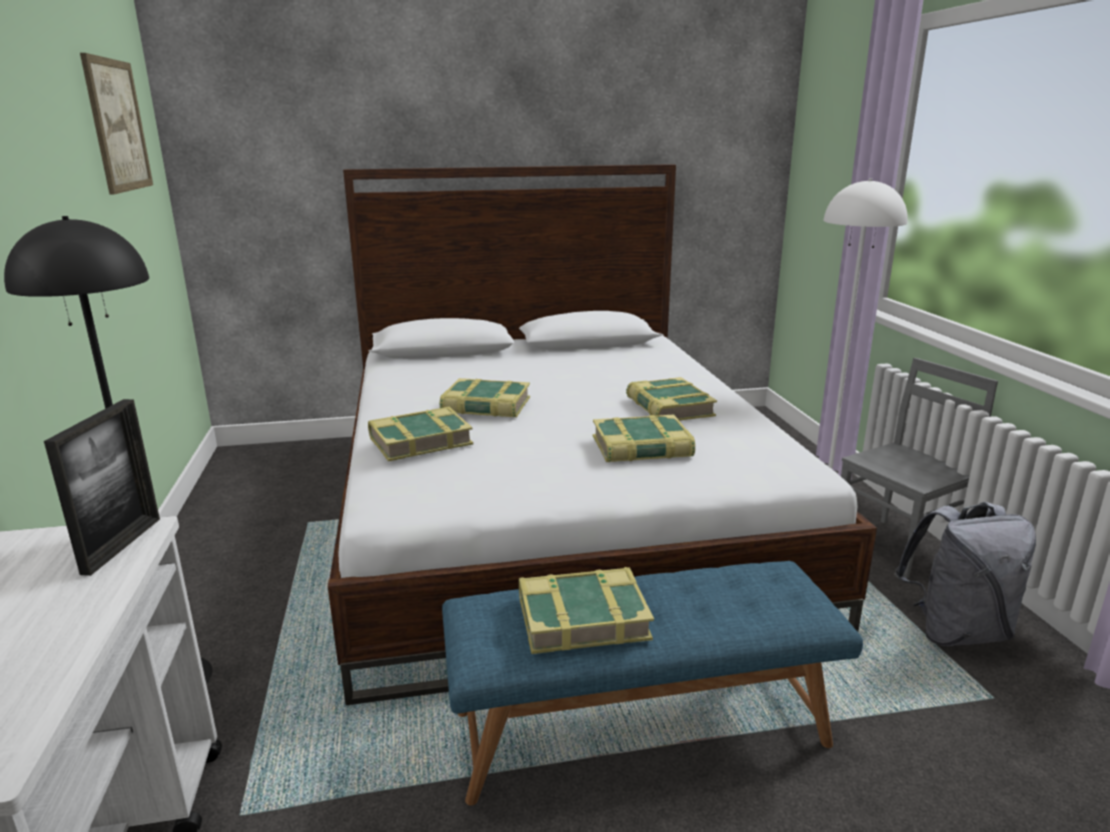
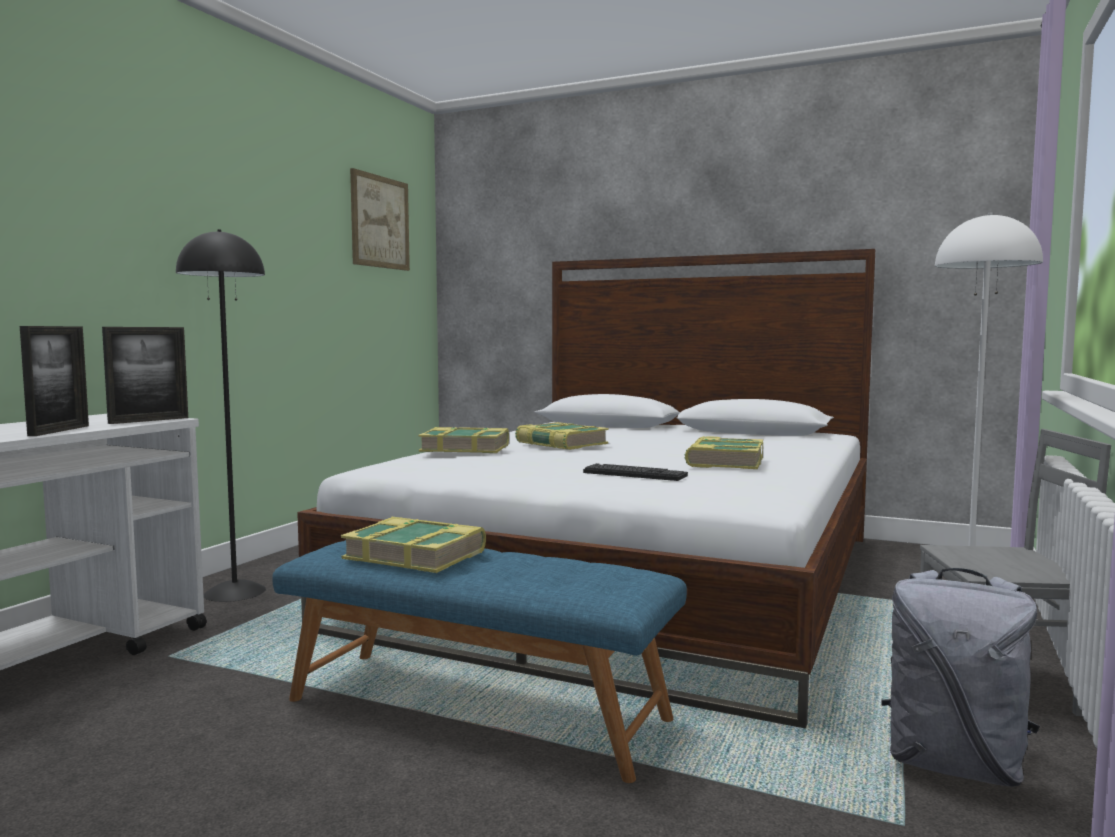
camera: 35 degrees right, 15 degrees down
book [593,415,695,462] -> keyboard [583,463,688,481]
none -> picture frame [20,326,89,436]

